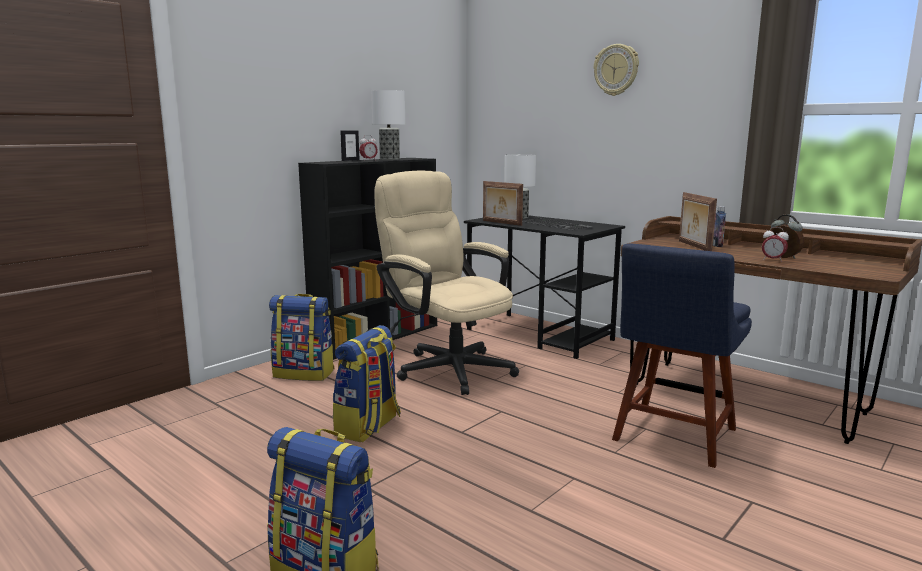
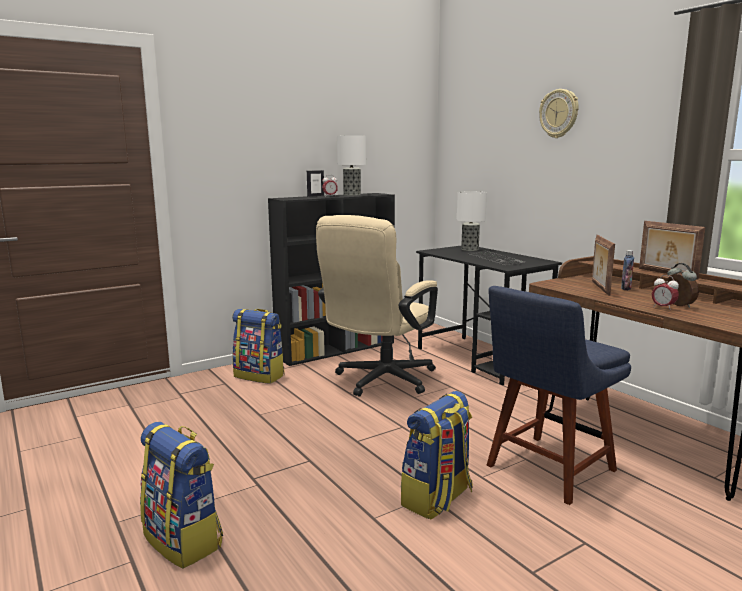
camera: 15 degrees right, 0 degrees up
backpack [333,325,401,442] -> backpack moved to [401,391,473,520]
beige office chair [374,171,519,395] -> beige office chair turned 120 degrees counterclockwise [316,215,438,397]
picture frame [483,181,523,226] -> picture frame moved to [639,221,706,279]

